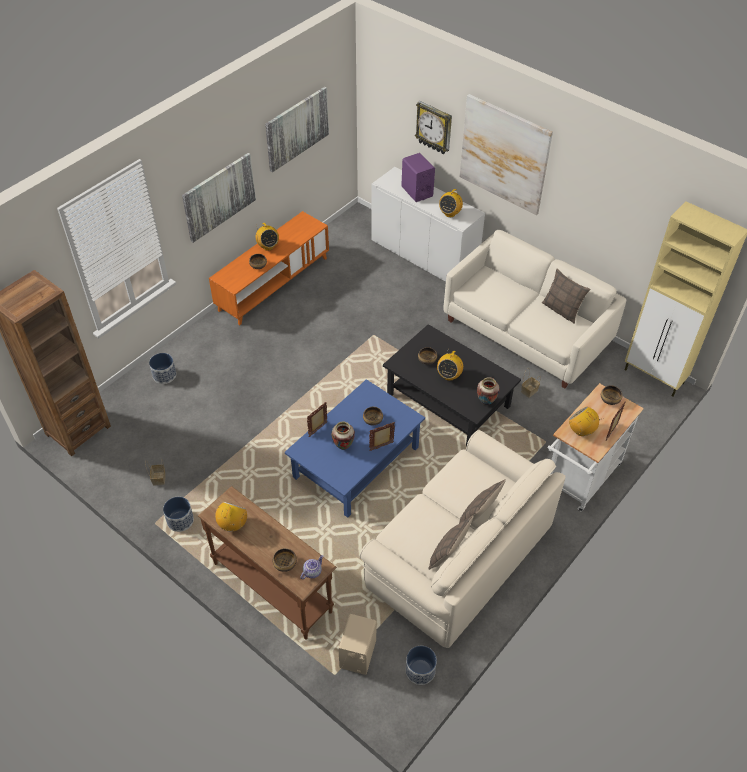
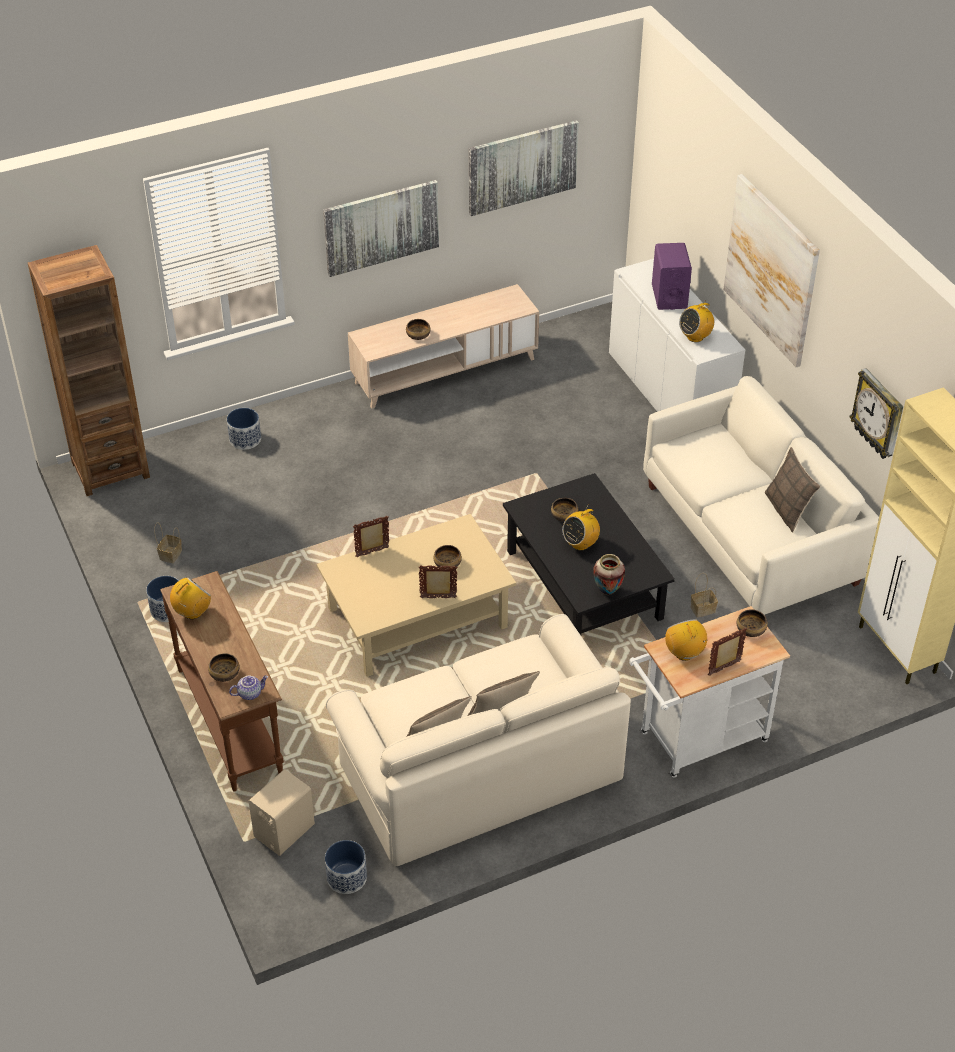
camera: 25 degrees right, 5 degrees down
orange tv stand [209,211,329,325] -> beige tv stand [348,284,539,409]
radio [256,223,279,251] -> none
blue coffee table [285,379,425,518] -> beige coffee table [317,514,516,677]
vase [331,422,355,450] -> none
wall clock [415,101,452,154] -> wall clock moved to [850,368,903,459]

